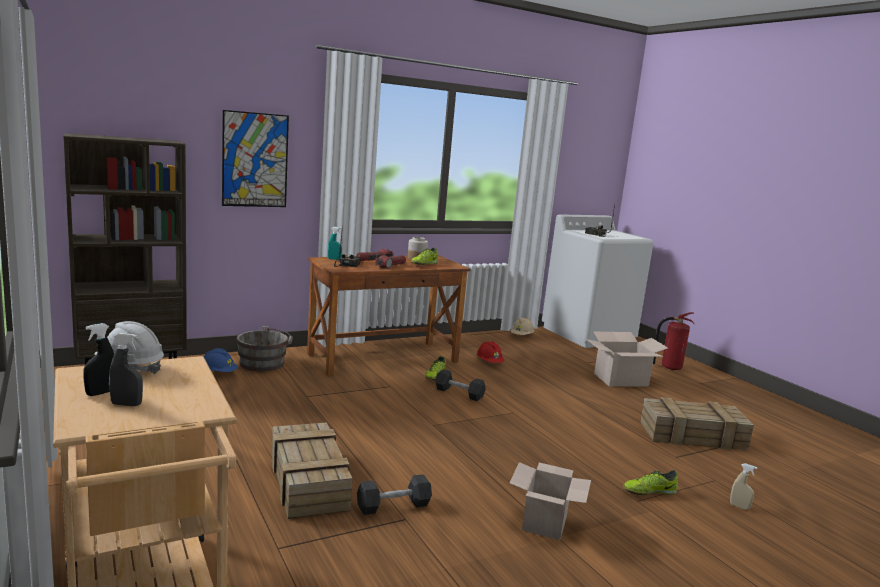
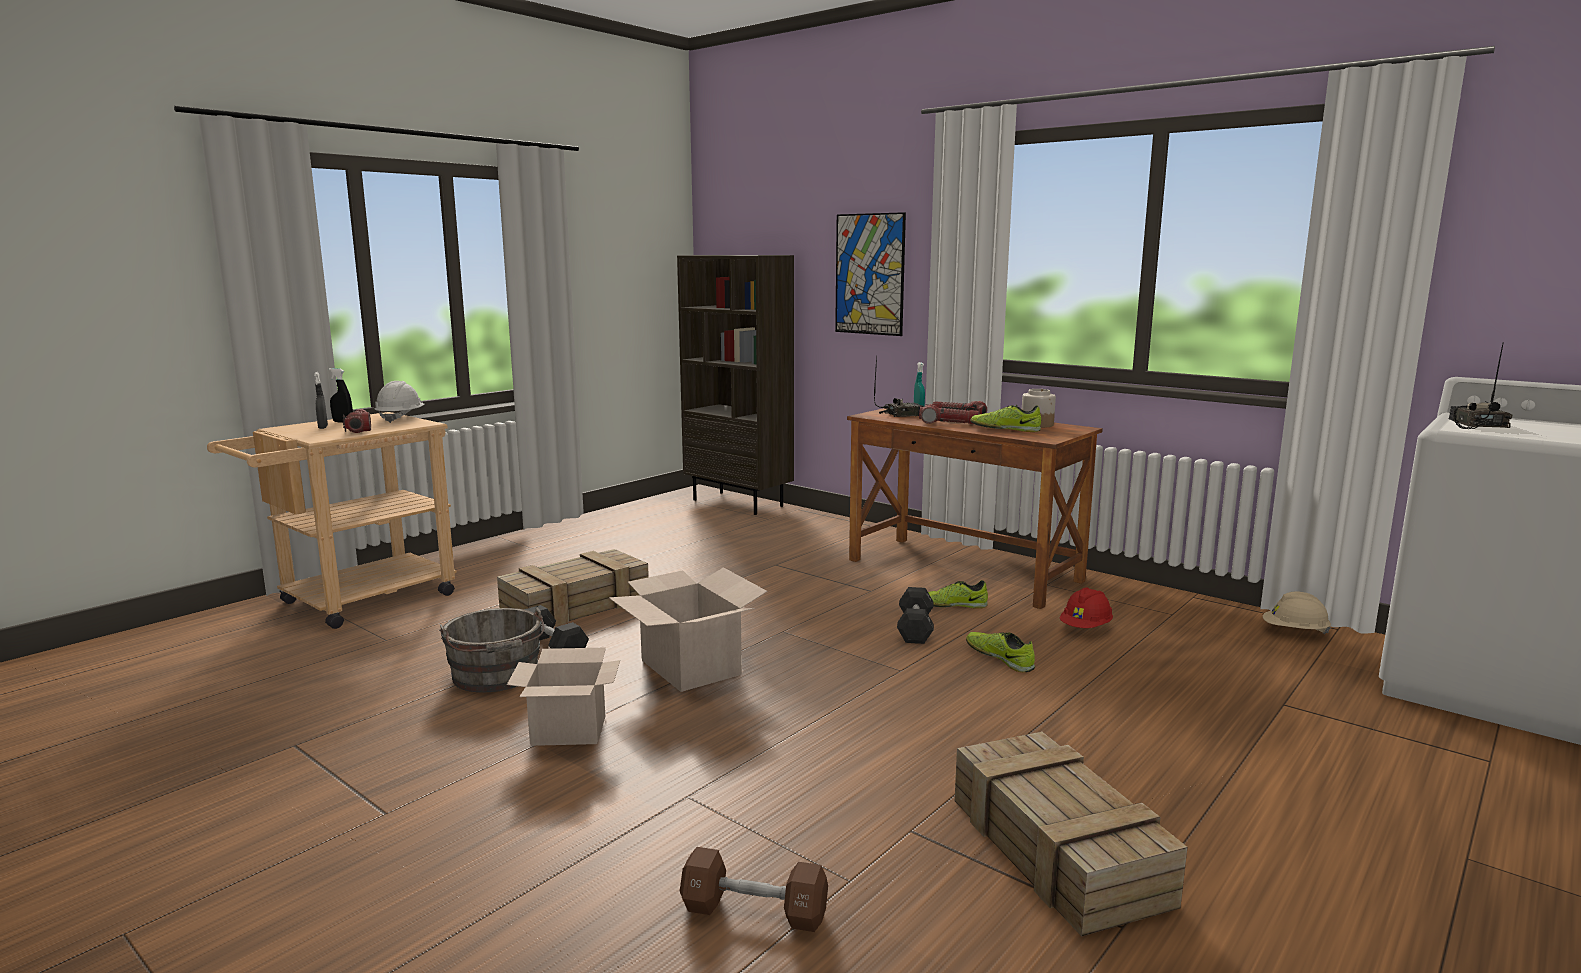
camera: 70 degrees right, 0 degrees up
blue hard hat [204,348,238,372] -> none
grey bucket [236,326,293,372] -> grey bucket moved to [439,607,545,693]
cardboard box [586,331,668,387] -> cardboard box moved to [609,567,768,692]
shoe [623,470,678,495] -> shoe moved to [966,632,1035,672]
fire extinguisher [653,312,695,371] -> none
beige spray bottle [730,463,757,510] -> brown dumbbell [680,847,828,932]
none -> flashlight [343,409,371,433]

